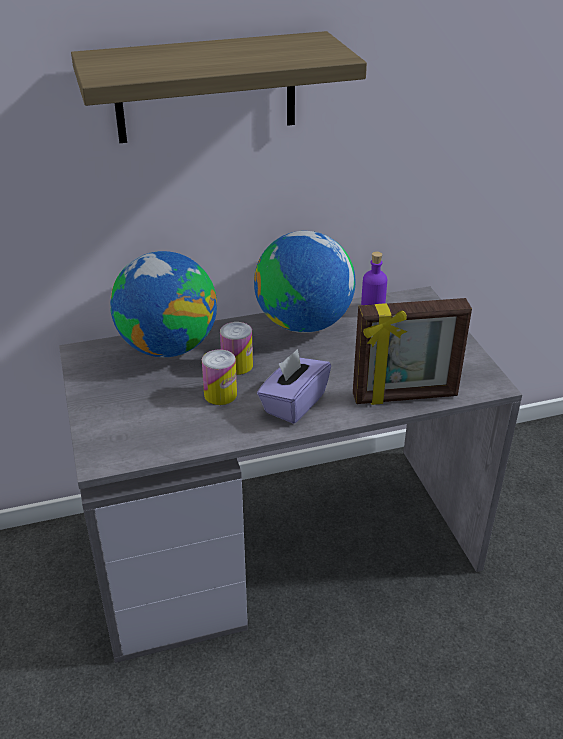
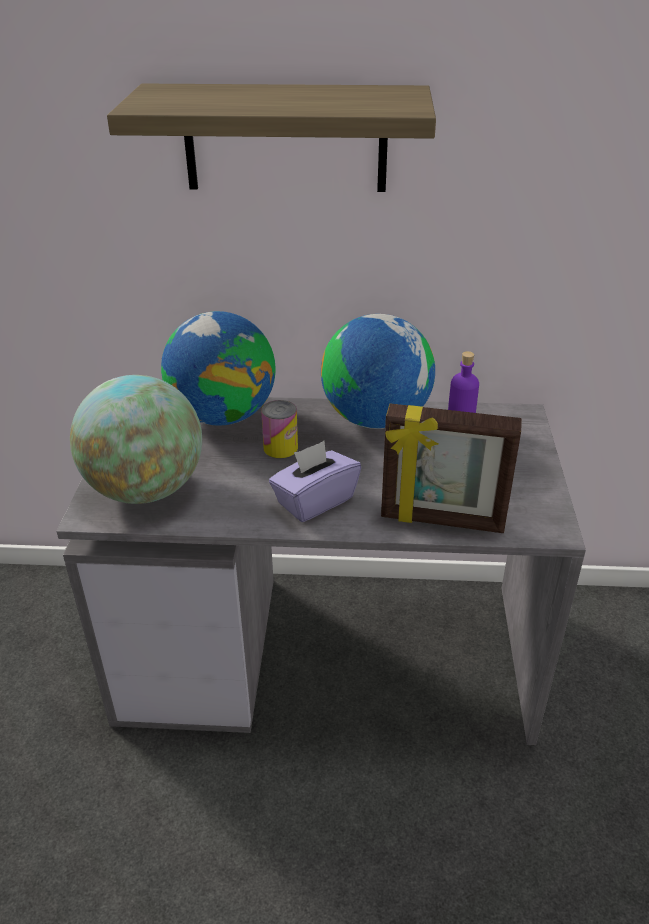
camera: 20 degrees right, 0 degrees up
can [202,349,237,405] -> none
none -> globe [70,375,202,504]

